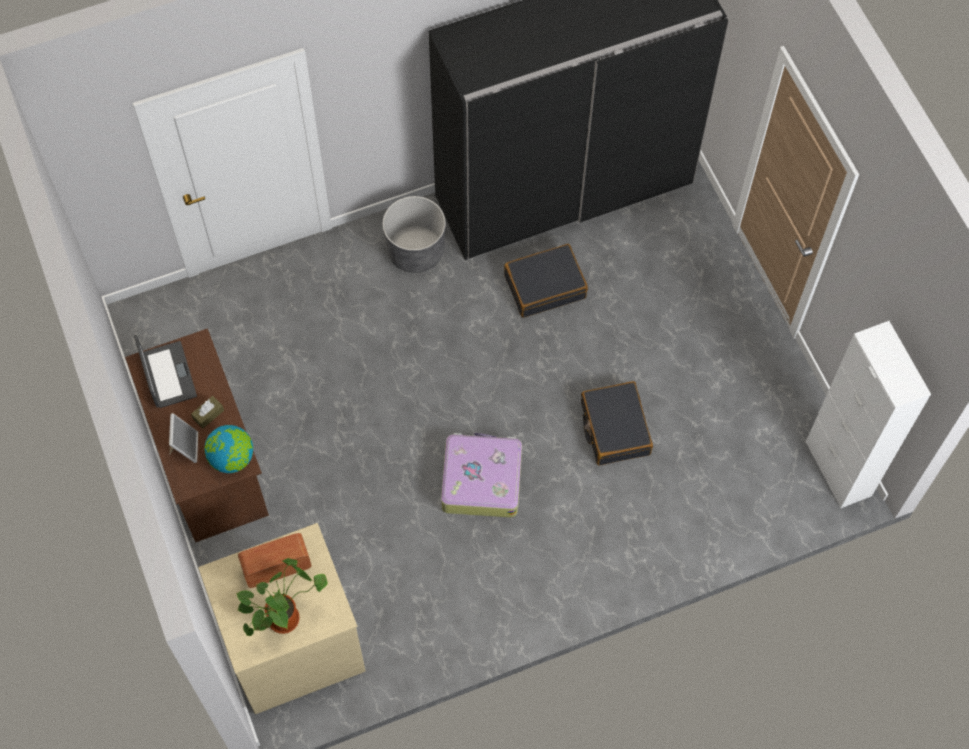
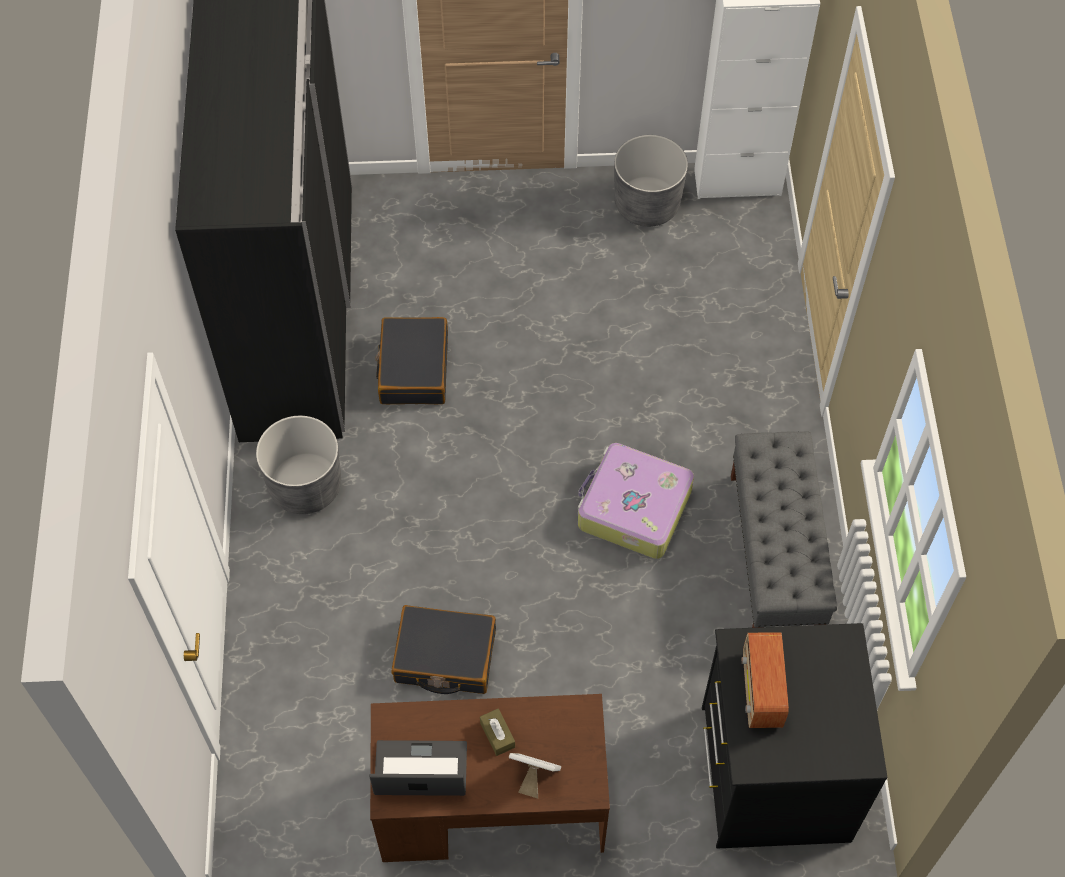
camera: 70 degrees left, 5 degrees down
beige dresser [198,523,366,714] -> black dresser [702,623,888,849]
globe [204,425,253,473] -> none
potted plant [236,558,328,636] -> none
black suitcase [581,381,653,466] -> black suitcase moved to [392,605,496,694]
none -> grey planter [614,135,688,227]
none -> grey bench [731,431,837,628]

